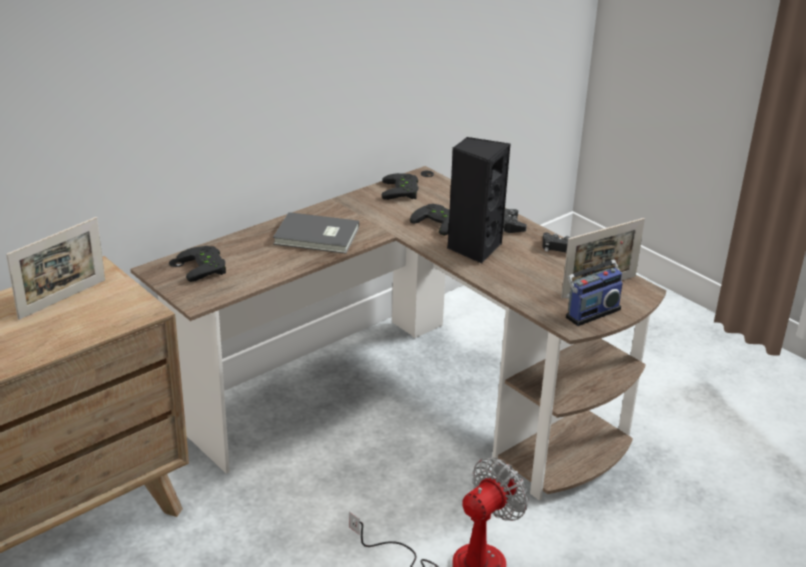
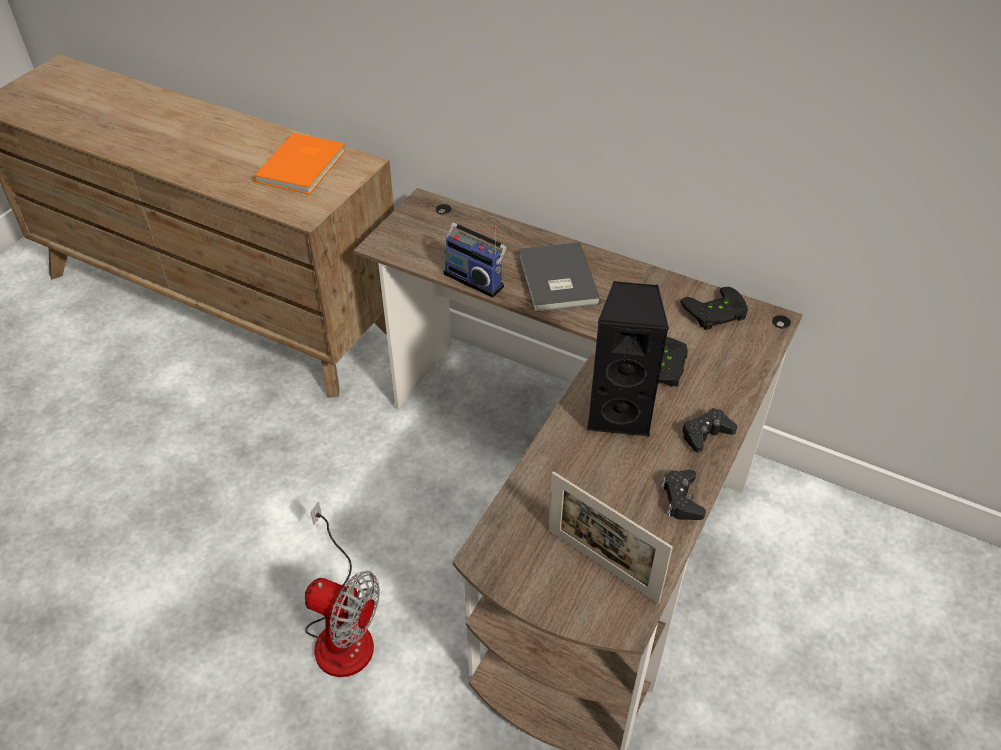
camera: 70 degrees right, 15 degrees up
picture frame [6,217,105,320] -> orange book [254,133,346,194]
black game controller [177,246,226,282] -> none
radio [566,241,623,326] -> radio moved to [444,223,507,298]

